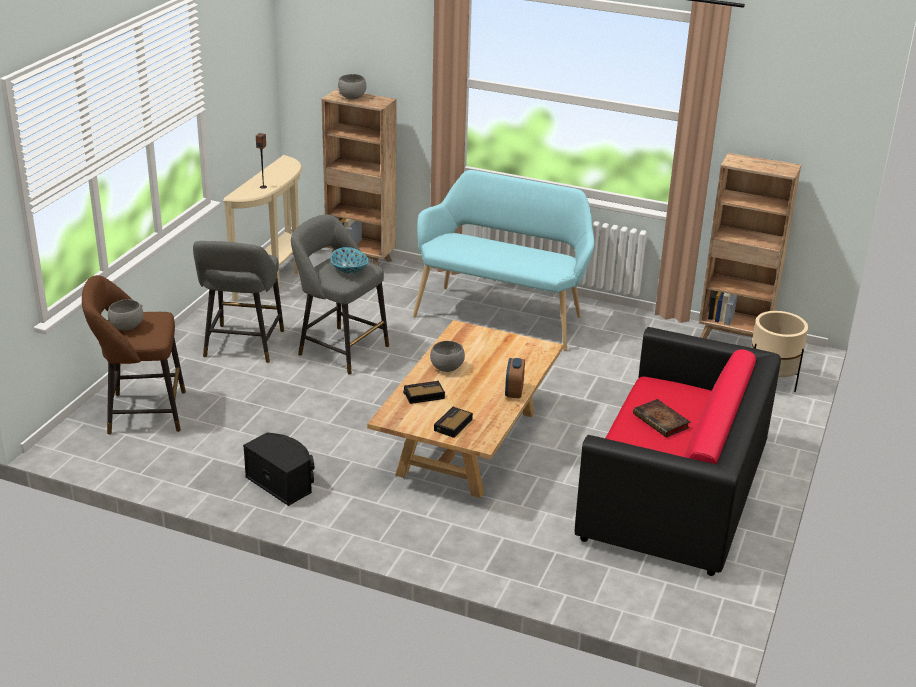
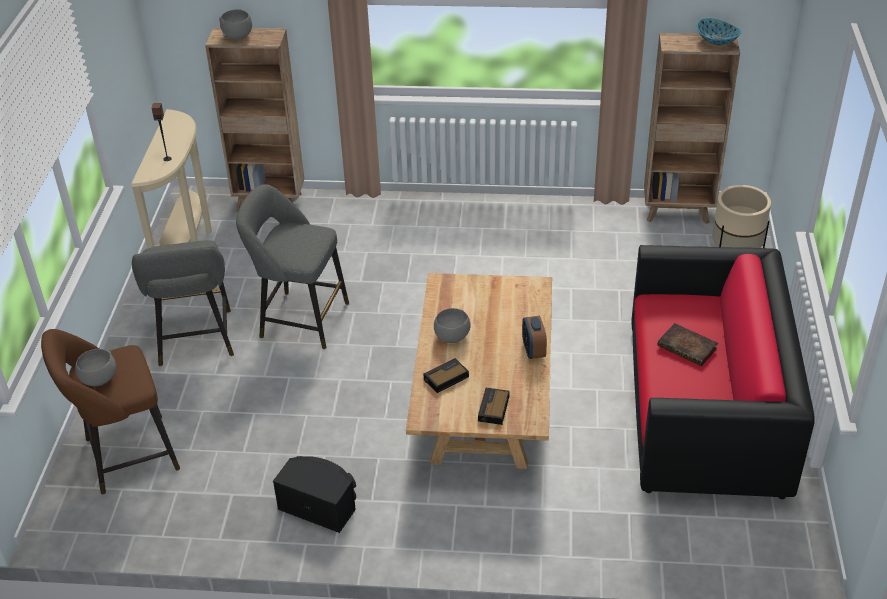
camera: 15 degrees left, 10 degrees up
bowl [330,247,369,274] -> bowl moved to [697,18,742,46]
turquoise bench [413,170,595,351] -> none

